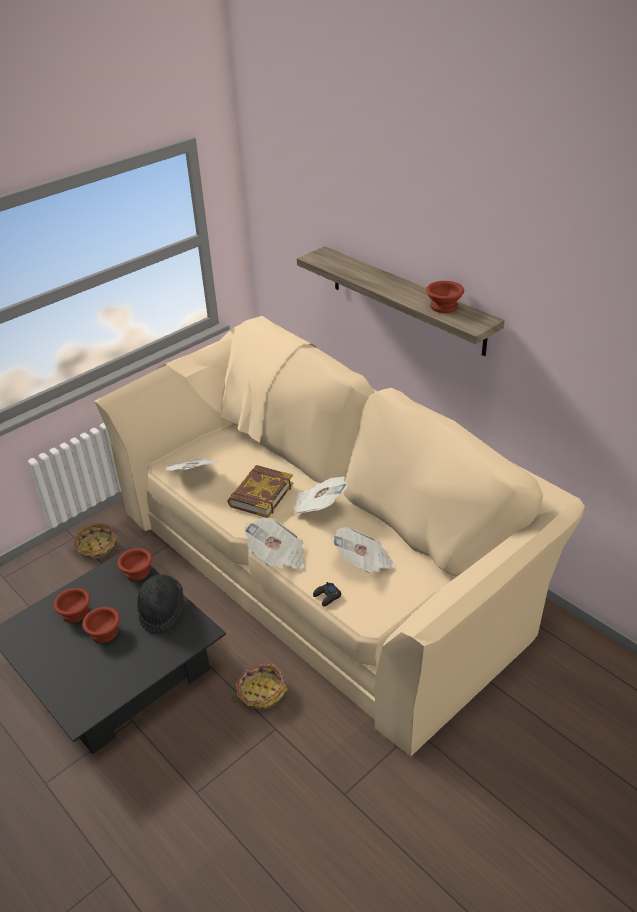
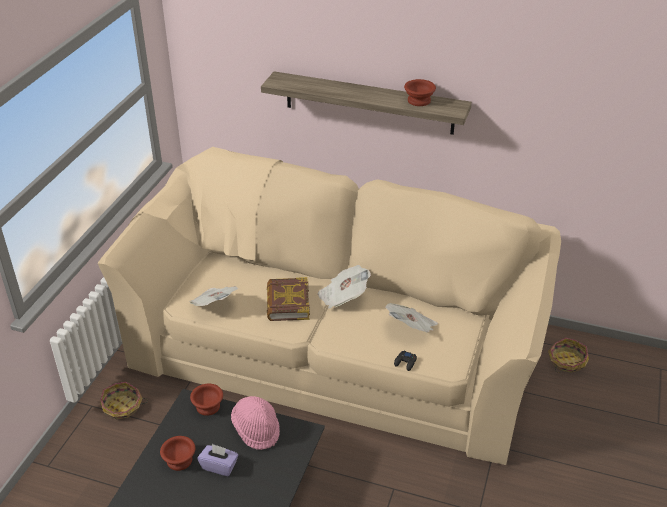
camera: 30 degrees left, 0 degrees up
brown bowl [82,607,120,643] -> purple tissue box [198,444,238,476]
black hat [137,575,184,634] -> pink hat [231,396,280,450]
basket [232,663,288,709] -> basket moved to [548,338,589,373]
newspaper [244,518,305,569] -> none

